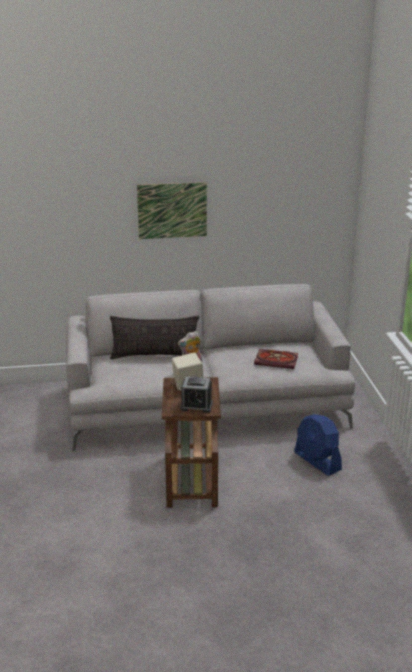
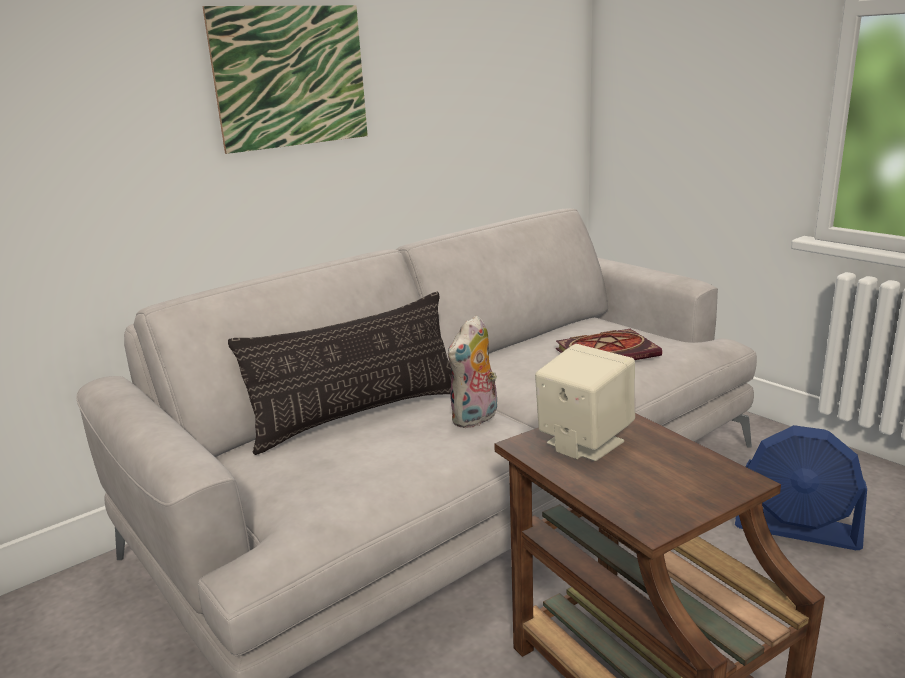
camera: 30 degrees left, 5 degrees down
alarm clock [180,377,213,413] -> none

